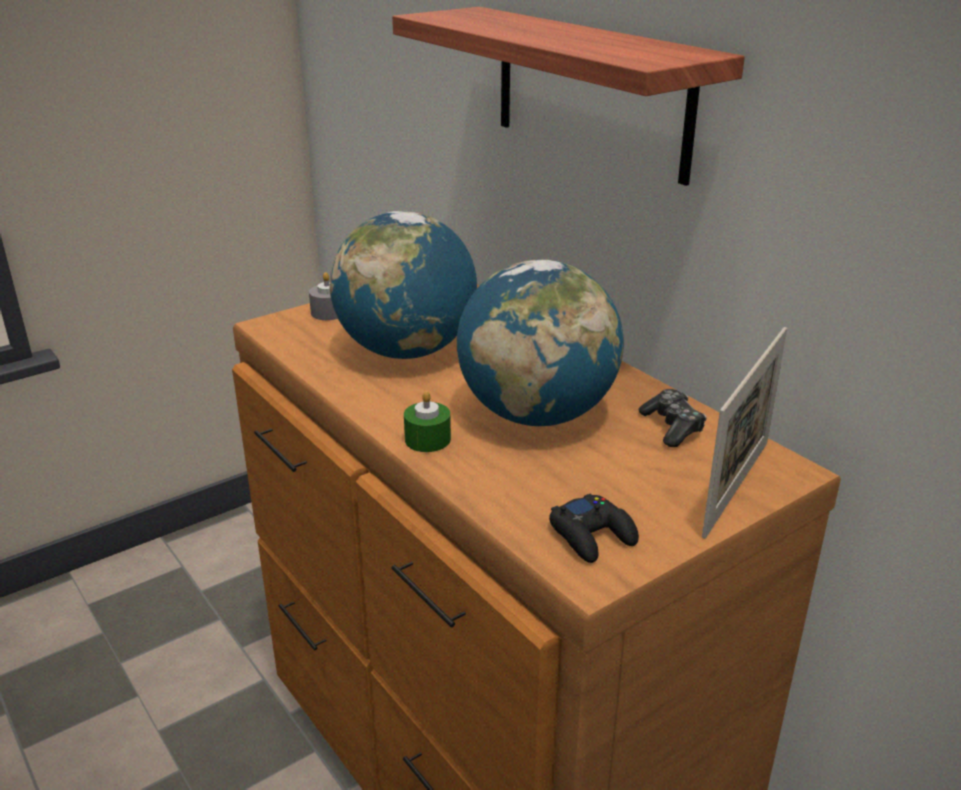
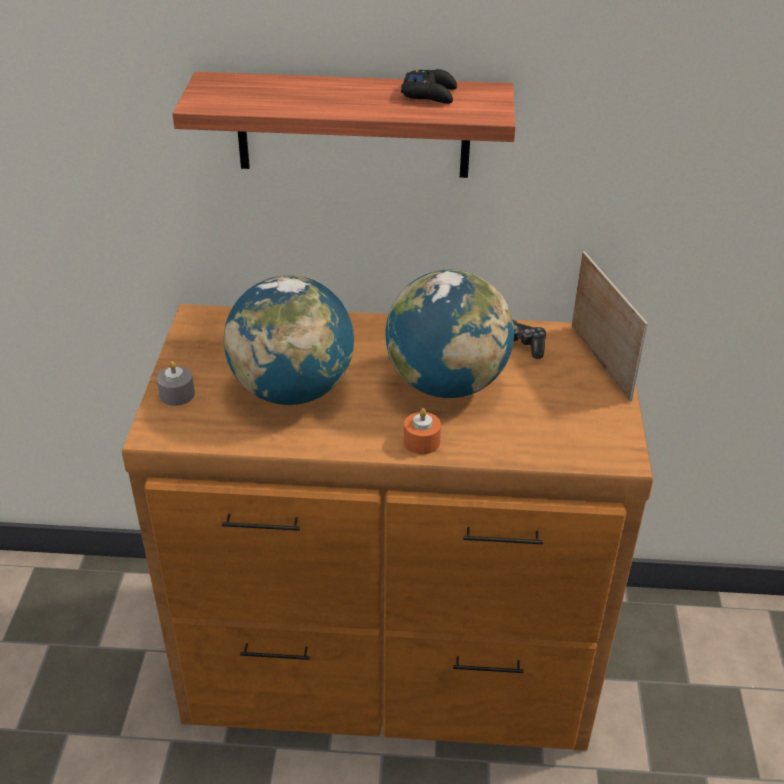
camera: 50 degrees left, 10 degrees up
green candle [404,391,451,452] -> orange candle [404,408,441,454]
black game controller [549,494,639,563] -> black game controller moved to [401,69,457,104]

